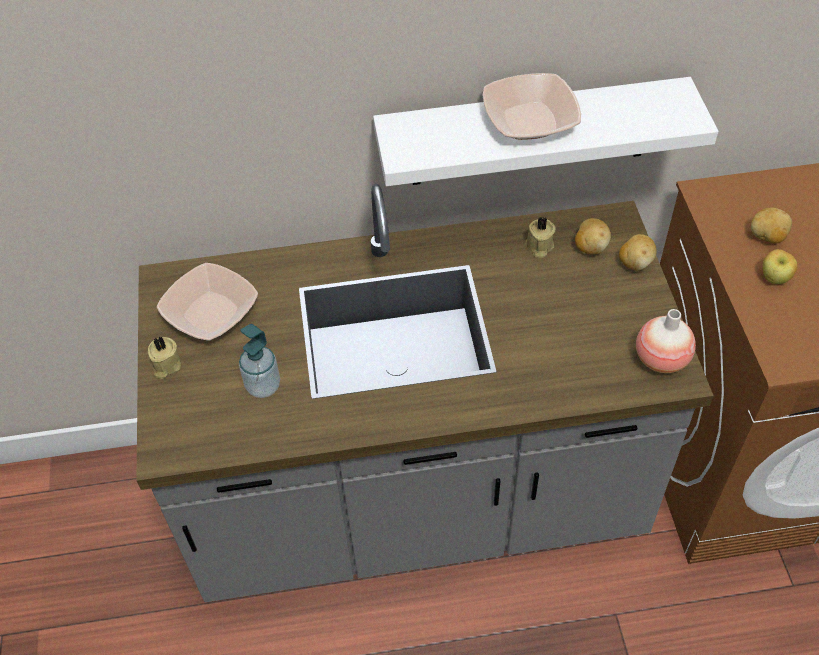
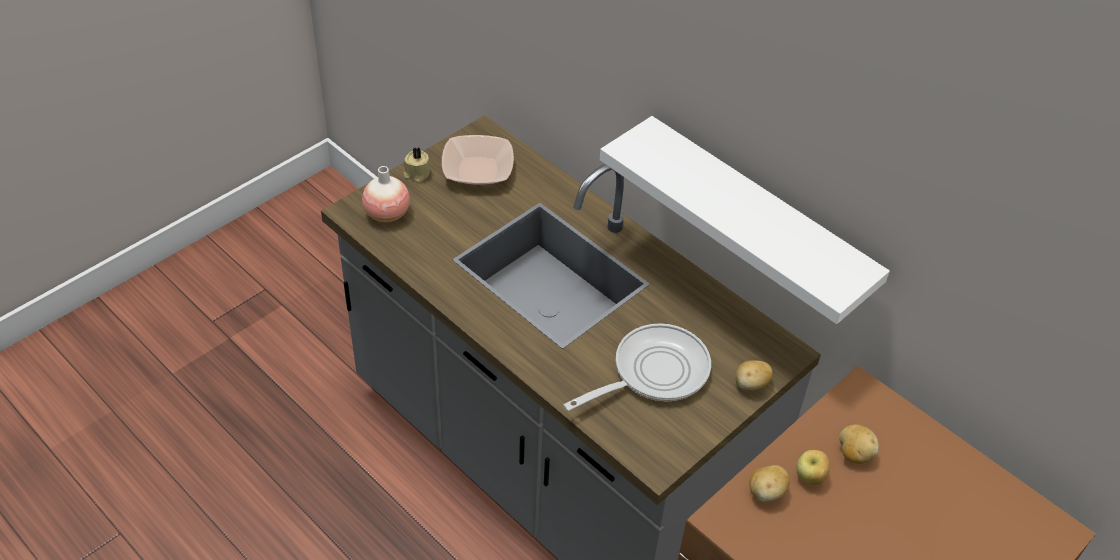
camera: 50 degrees right, 5 degrees down
soap dispenser [239,324,280,398] -> none
bowl [483,73,581,140] -> none
beige candle [525,217,556,258] -> none
potato [575,218,611,255] -> potato moved to [749,465,790,502]
vase [636,309,696,373] -> vase moved to [362,166,410,222]
none -> frying pan [563,323,711,411]

